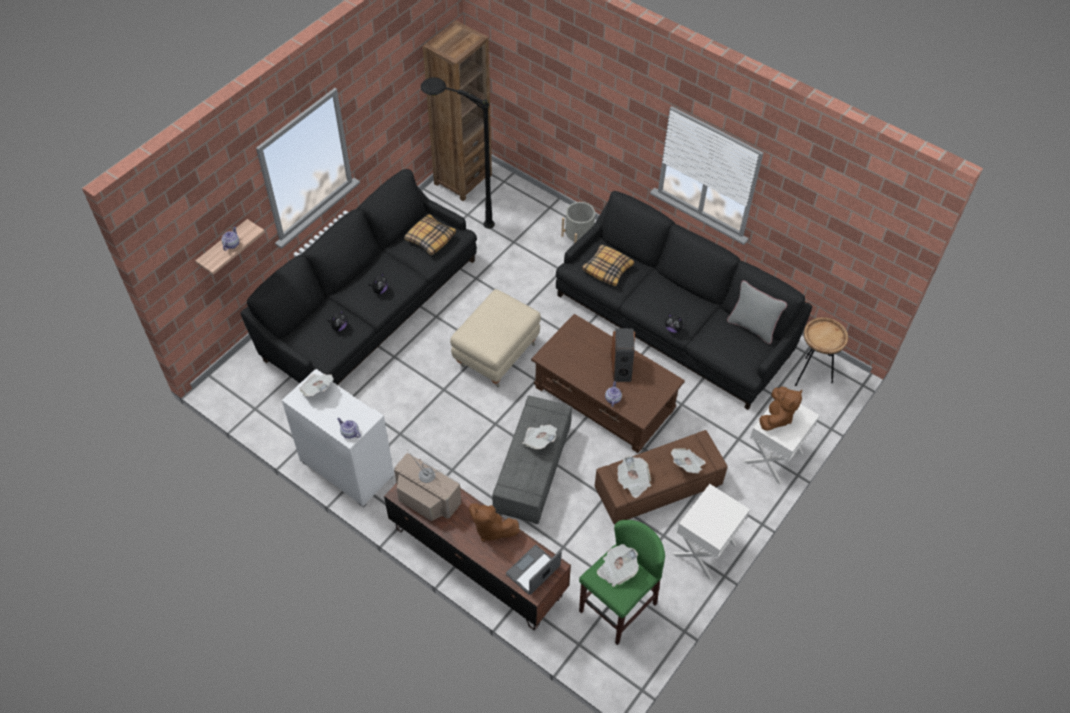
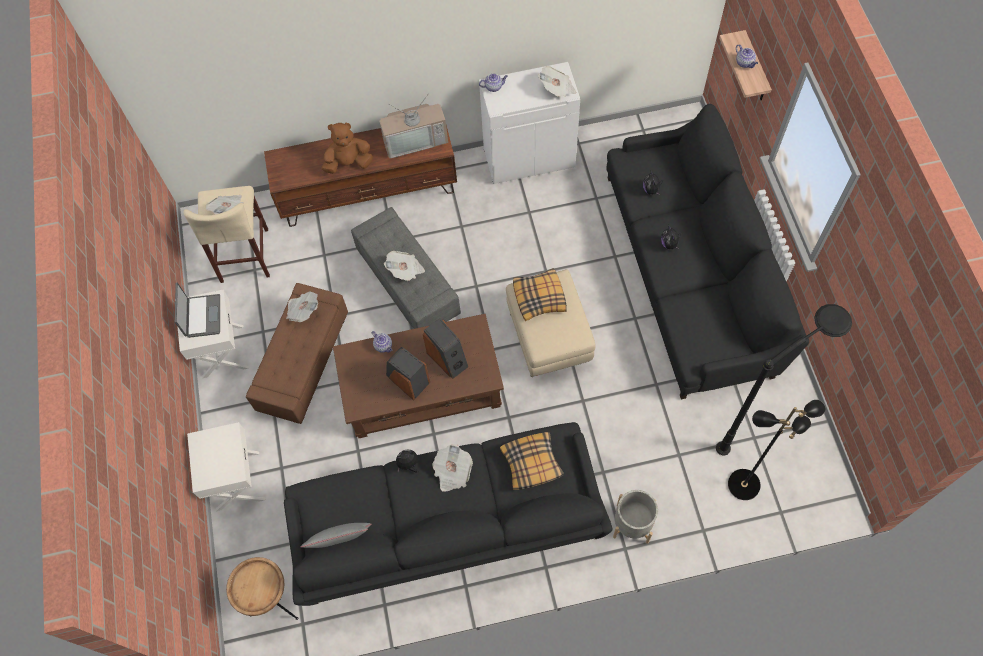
camera: 135 degrees right, 10 degrees up
pillow [404,214,456,256] -> pillow moved to [513,268,567,321]
brown bookcase [423,20,492,201] -> none
laptop [506,544,561,595] -> laptop moved to [175,283,220,338]
green stool [579,520,665,645] -> beige stool [184,186,270,283]
newspaper [671,448,706,474] -> newspaper moved to [432,444,473,492]
brown plush toy [759,386,802,431] -> none
none -> speaker [423,318,468,379]
none -> black floor lamp [728,400,825,500]

